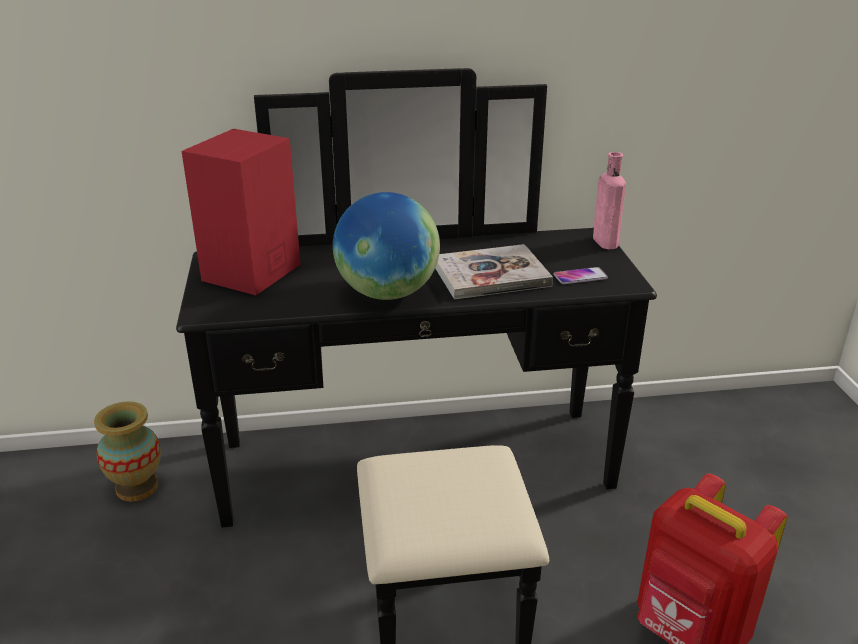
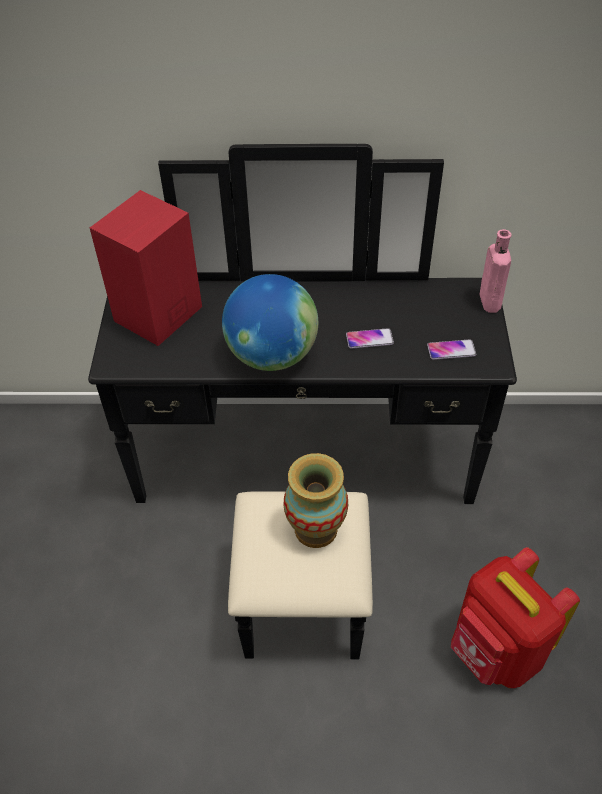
camera: 10 degrees right, 20 degrees up
vase [94,401,161,501] -> vase moved to [284,453,348,548]
book [435,244,553,299] -> phone [346,328,394,349]

